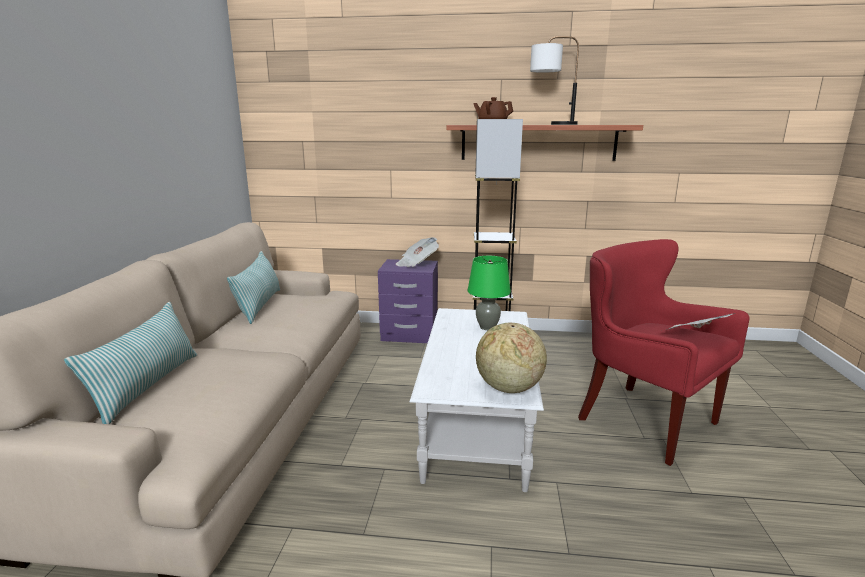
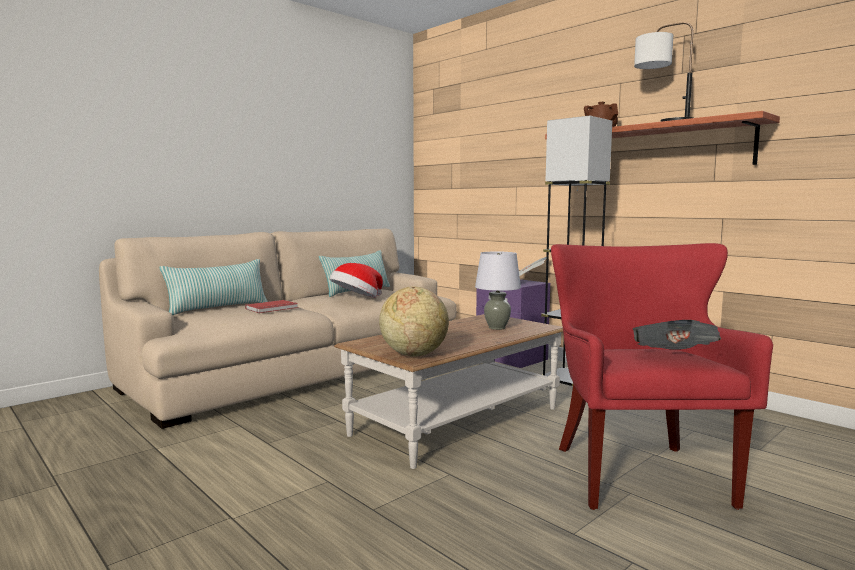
camera: 40 degrees right, 10 degrees down
white coffee table [410,308,544,492] -> brown coffee table [334,314,563,469]
green table lamp [468,256,511,330] -> grey table lamp [475,252,521,330]
none -> red book [245,300,298,313]
none -> hat [330,263,383,298]

